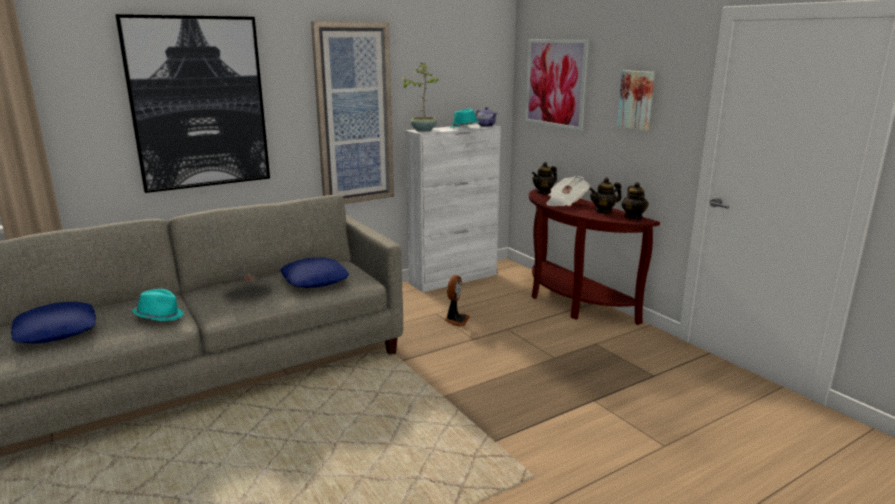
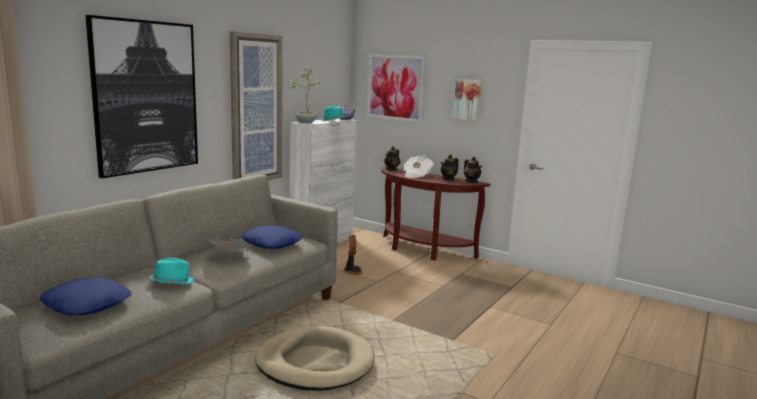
camera: 25 degrees left, 5 degrees down
none -> beige dog bed [255,326,375,391]

